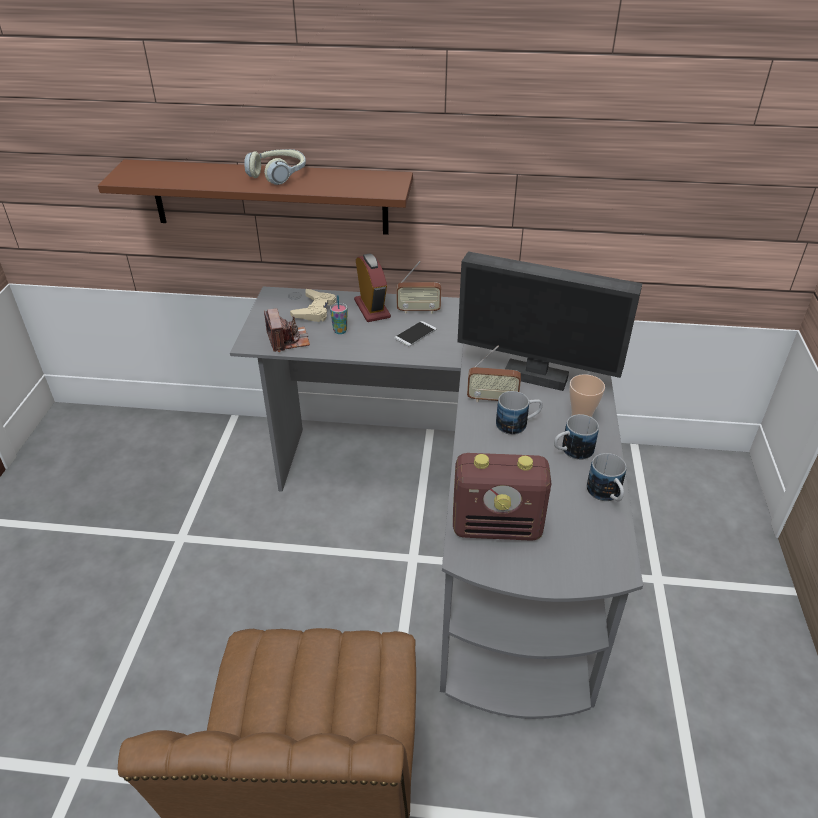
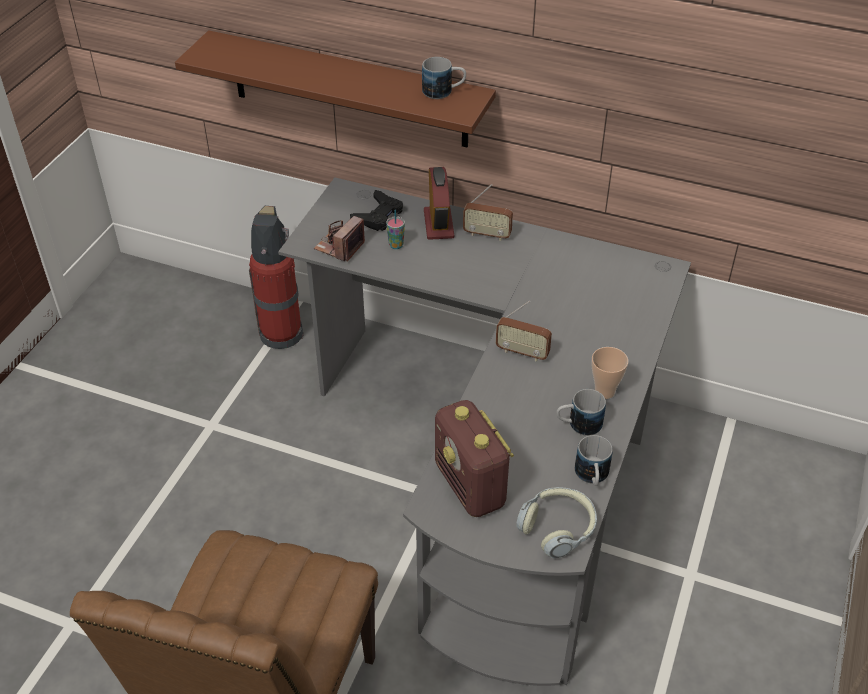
camera: 15 degrees right, 5 degrees up
headphones [244,149,306,185] -> headphones moved to [516,487,597,558]
camera [264,308,310,352] -> camera turned 150 degrees counterclockwise [314,216,365,262]
beige game controller [290,289,336,322] -> black game controller [350,190,403,231]
phone [395,321,436,346] -> none
radio [453,453,552,541] -> radio turned 45 degrees clockwise [435,400,514,517]
monitor [458,251,643,391] -> none
mug [496,391,543,435] -> mug moved to [422,57,466,99]
none -> fire extinguisher [249,206,304,349]

